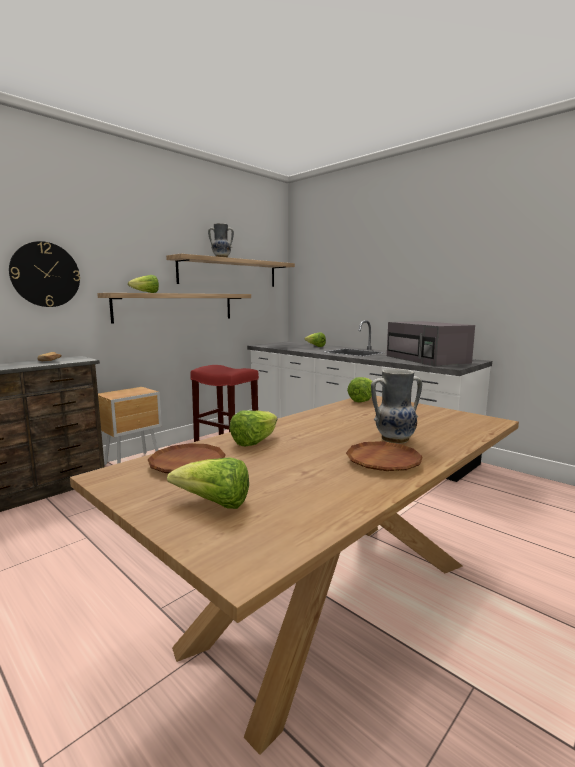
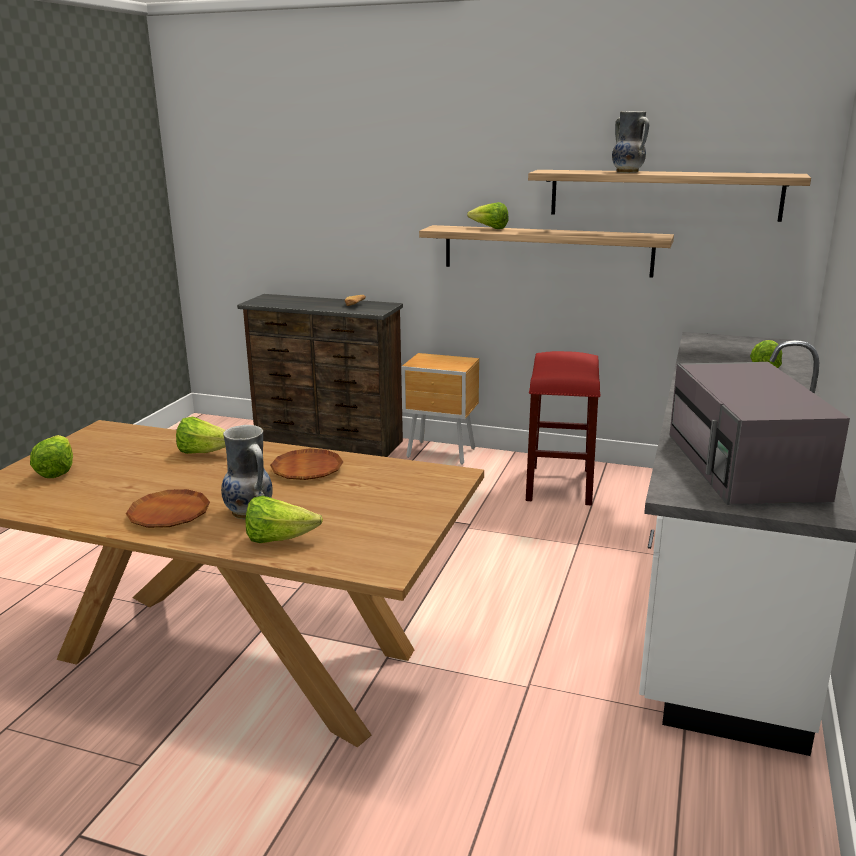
camera: 65 degrees right, 10 degrees up
wall clock [9,241,80,307] -> none
brown plate [148,443,226,473] -> brown plate moved to [270,449,343,480]
lettuce [347,377,372,402] -> lettuce moved to [245,496,323,543]
grey microwave [387,321,475,366] -> grey microwave turned 45 degrees counterclockwise [669,362,850,505]

